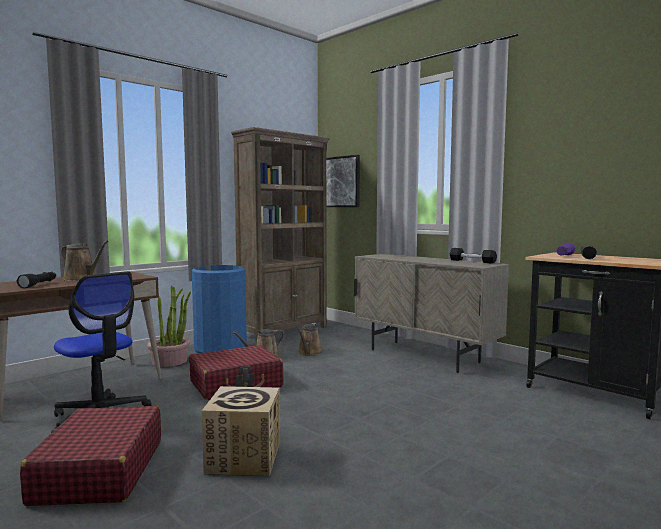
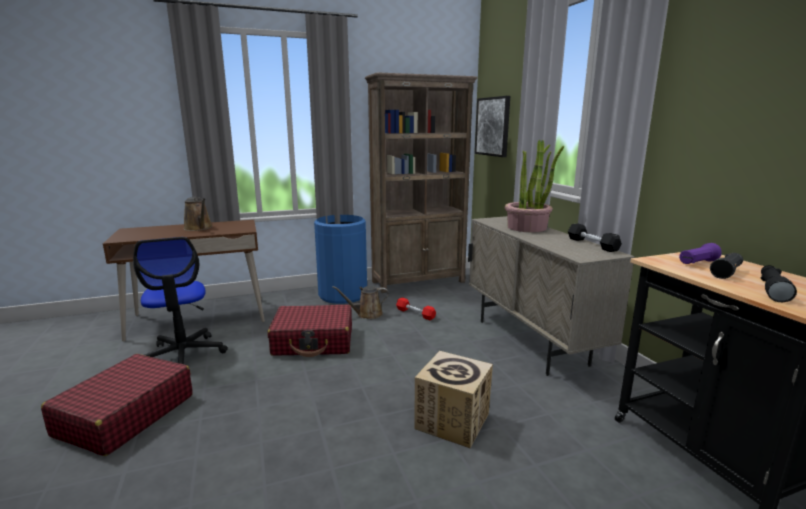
camera: 25 degrees right, 10 degrees up
black flashlight [17,272,56,288] -> black flashlight moved to [761,265,797,302]
potted plant [147,286,191,367] -> potted plant moved to [505,140,564,232]
cardboard box [202,386,280,477] -> cardboard box moved to [414,351,493,448]
brown watering can [297,323,323,355] -> red dumbbell [396,298,436,320]

